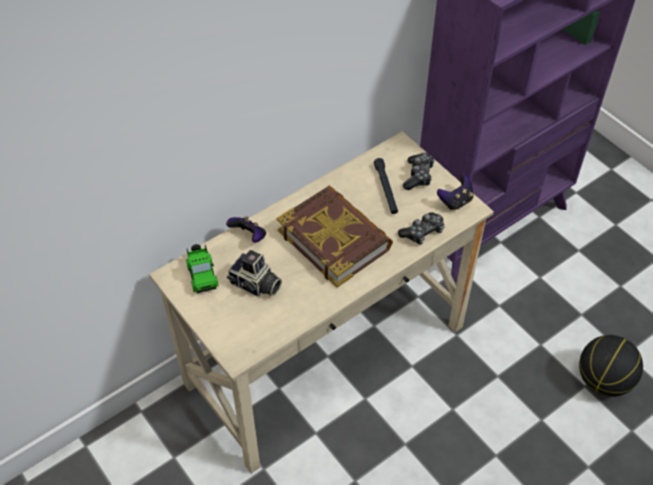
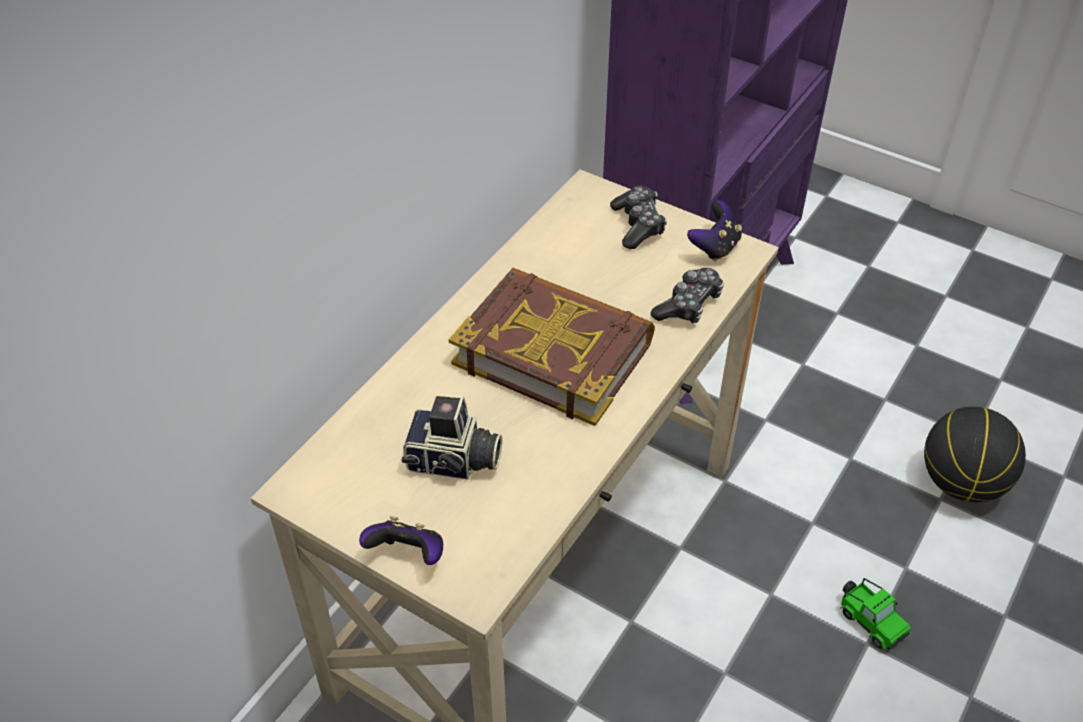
camera: 20 degrees left, 5 degrees down
toy car [186,244,219,293] -> toy car moved to [840,578,911,650]
game controller [226,216,266,242] -> game controller moved to [359,516,443,565]
black flashlight [374,158,398,214] -> none

